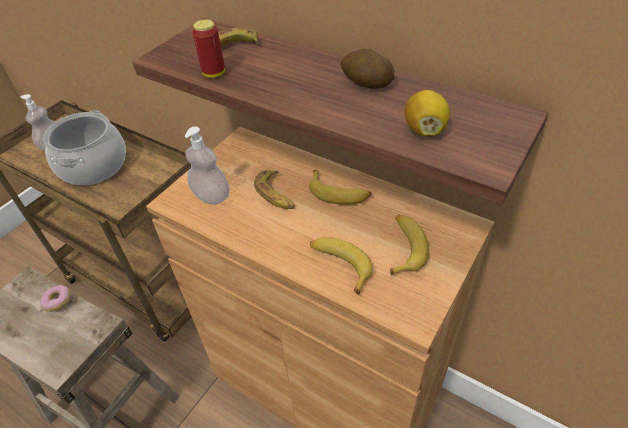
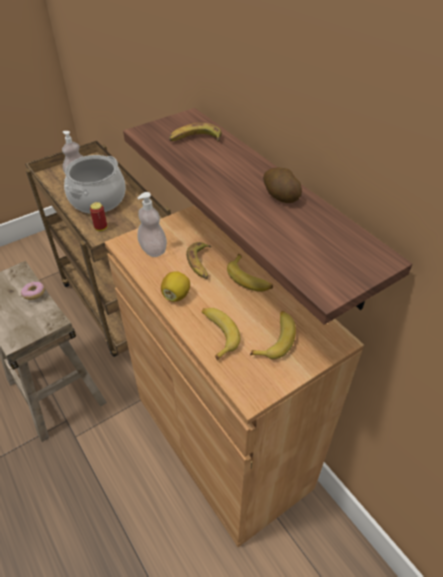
camera: 20 degrees right, 0 degrees up
can [192,19,225,78] -> can moved to [90,202,107,231]
lemon [404,90,450,137] -> lemon moved to [161,271,190,302]

